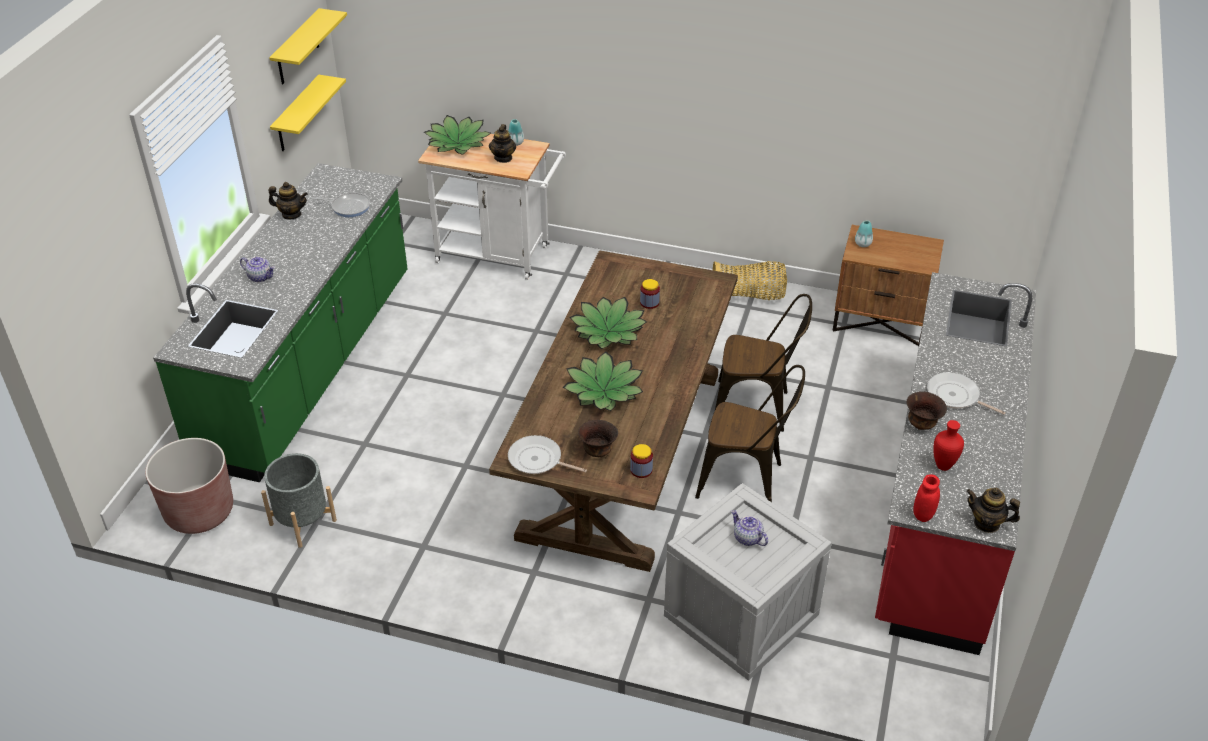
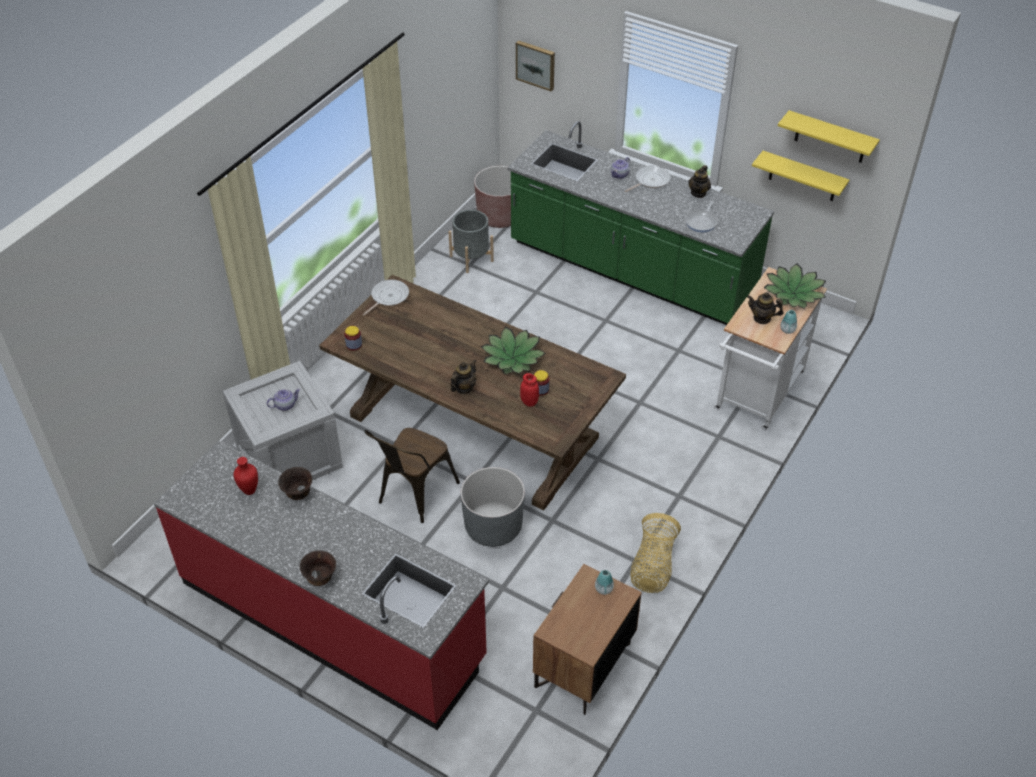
camera: 105 degrees right, 5 degrees up
potted plant [563,351,643,411] -> none
brown bowl [578,420,618,457] -> brown bowl moved to [300,551,336,586]
brown chair [715,294,812,432] -> grey planter [460,467,525,547]
red jar [913,474,940,522] -> red jar moved to [520,373,539,407]
frying pan [927,372,1006,415] -> frying pan moved to [625,166,671,192]
teapot [966,487,1020,533] -> teapot moved to [451,359,477,394]
none -> picture [516,40,555,91]

